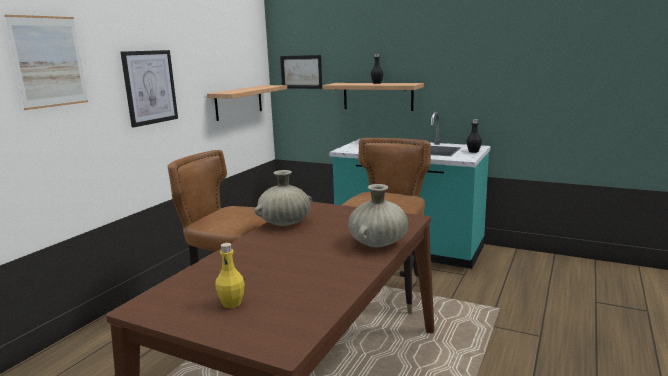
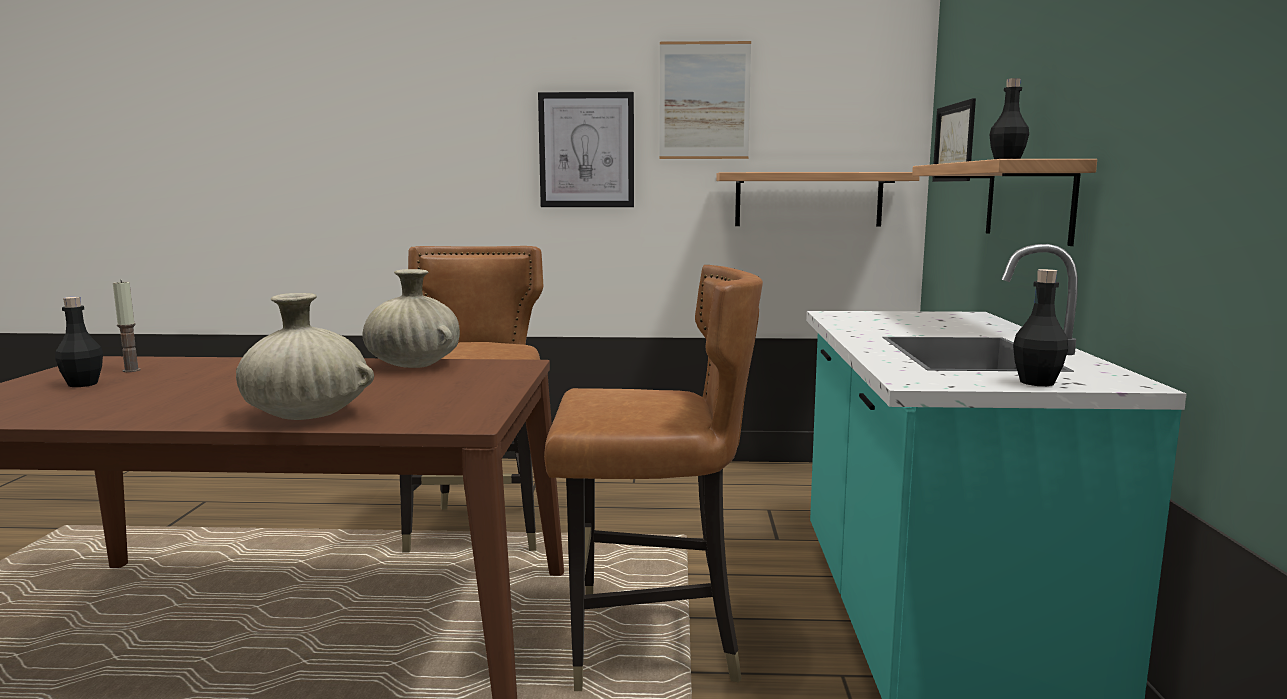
camera: 65 degrees right, 5 degrees down
picture [5,15,88,110] -> picture moved to [659,41,751,159]
yellow bottle [215,243,245,308] -> black bottle [55,297,103,387]
none -> candle [113,280,141,372]

